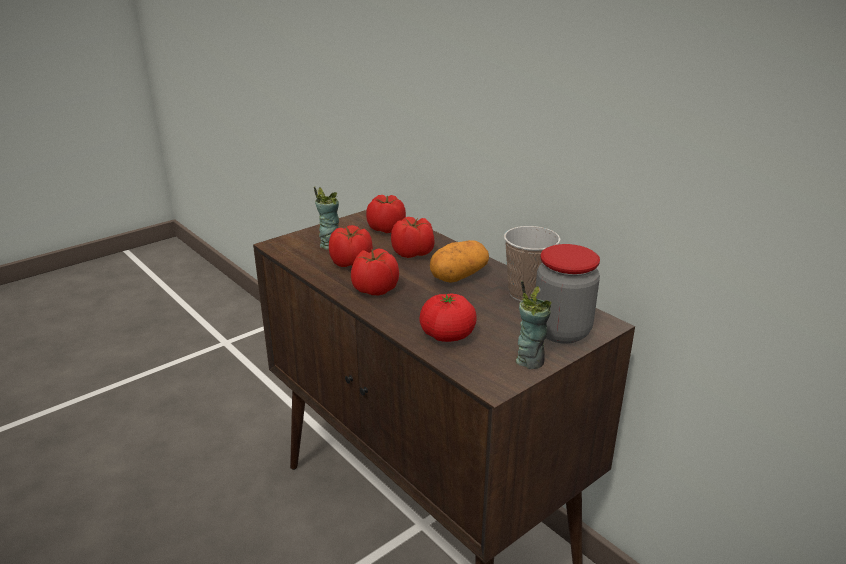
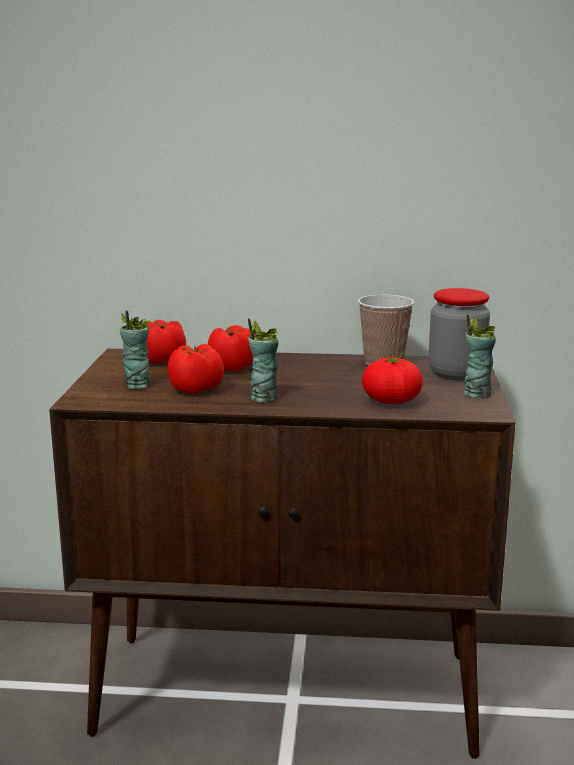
camera: 45 degrees left, 10 degrees down
tomato [351,248,399,295] -> cup [248,318,279,403]
potato [430,240,489,283] -> none

